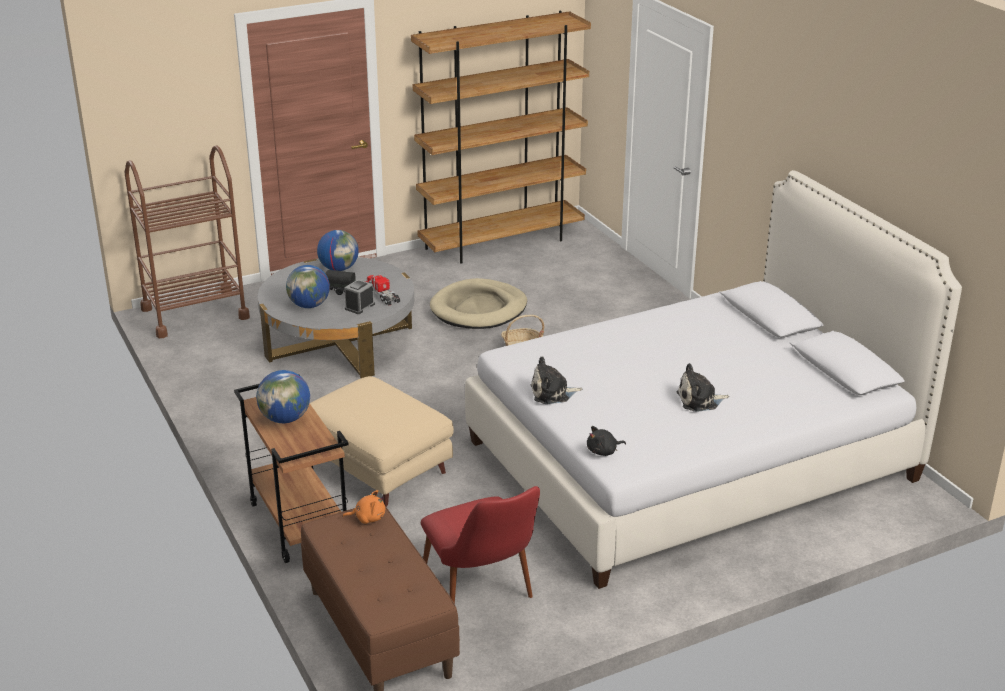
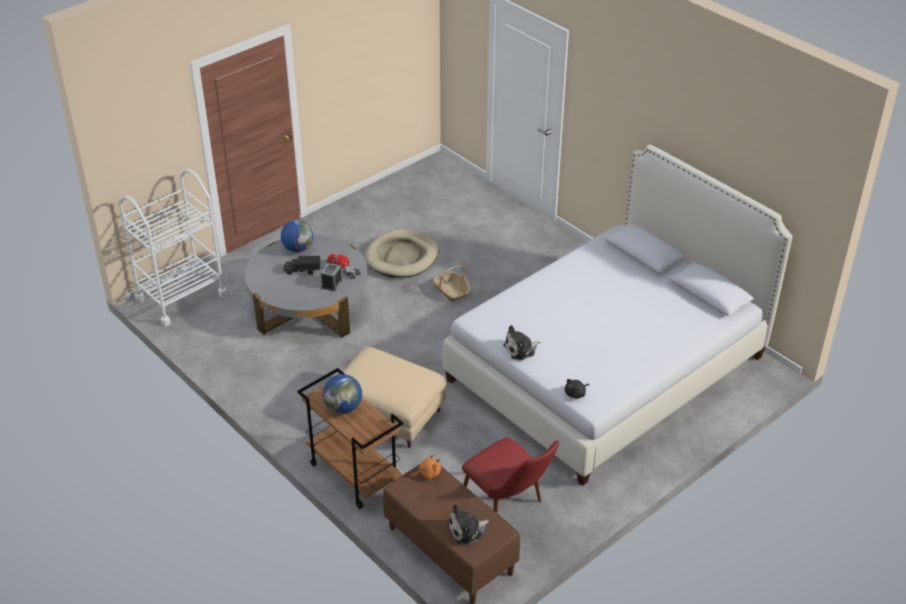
camera: 15 degrees left, 10 degrees up
brown cart [124,145,250,338] -> white cart [118,169,228,327]
globe [286,265,330,308] -> none
brown bookcase [411,11,591,264] -> none
plush toy [676,363,729,412] -> plush toy moved to [447,504,489,545]

